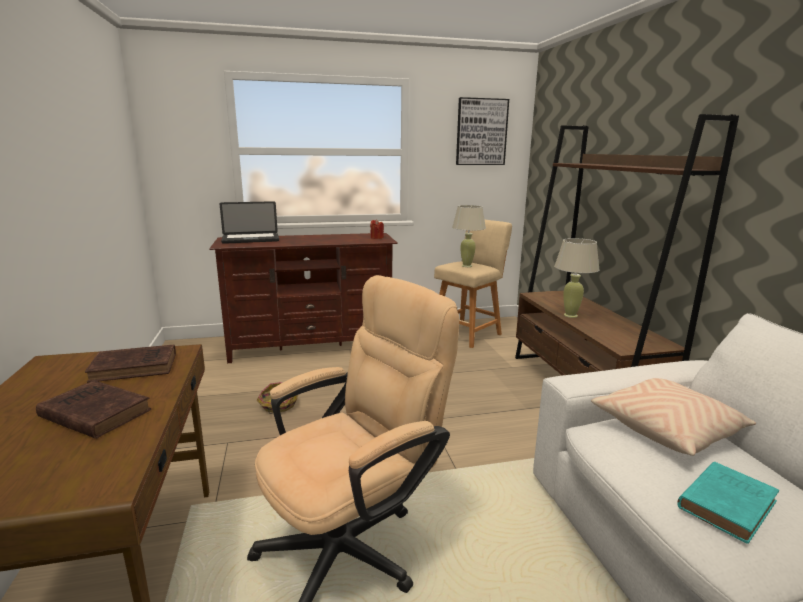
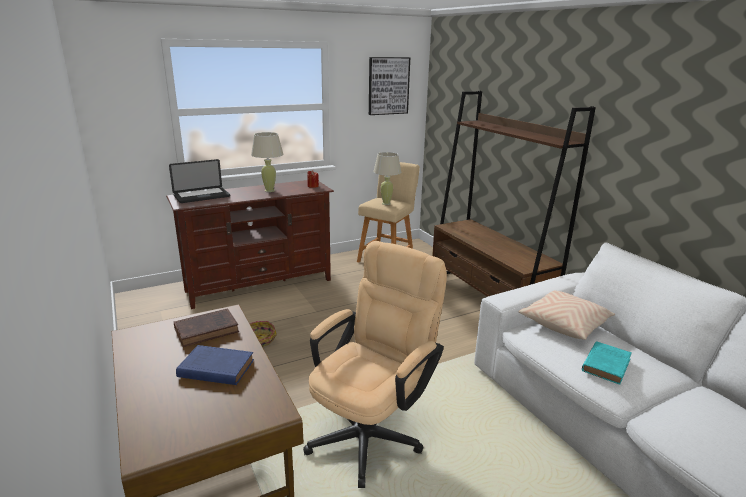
camera: 15 degrees left, 5 degrees up
brown book [36,380,151,439] -> blue book [176,345,254,385]
beige table lamp [554,238,600,318] -> beige table lamp moved to [251,132,283,192]

